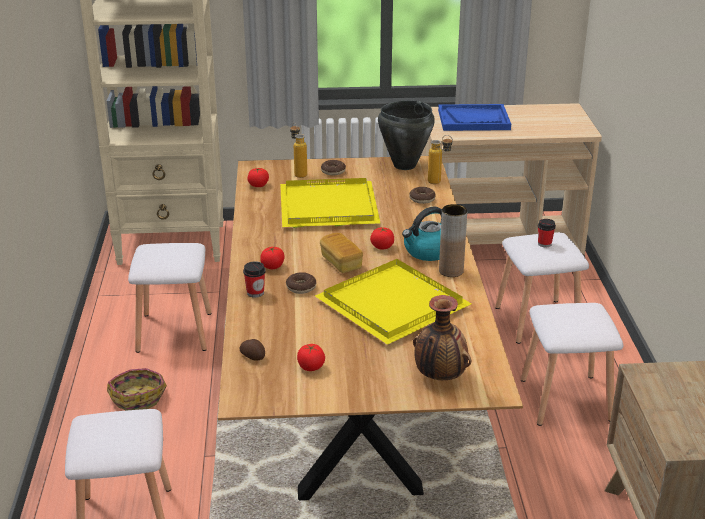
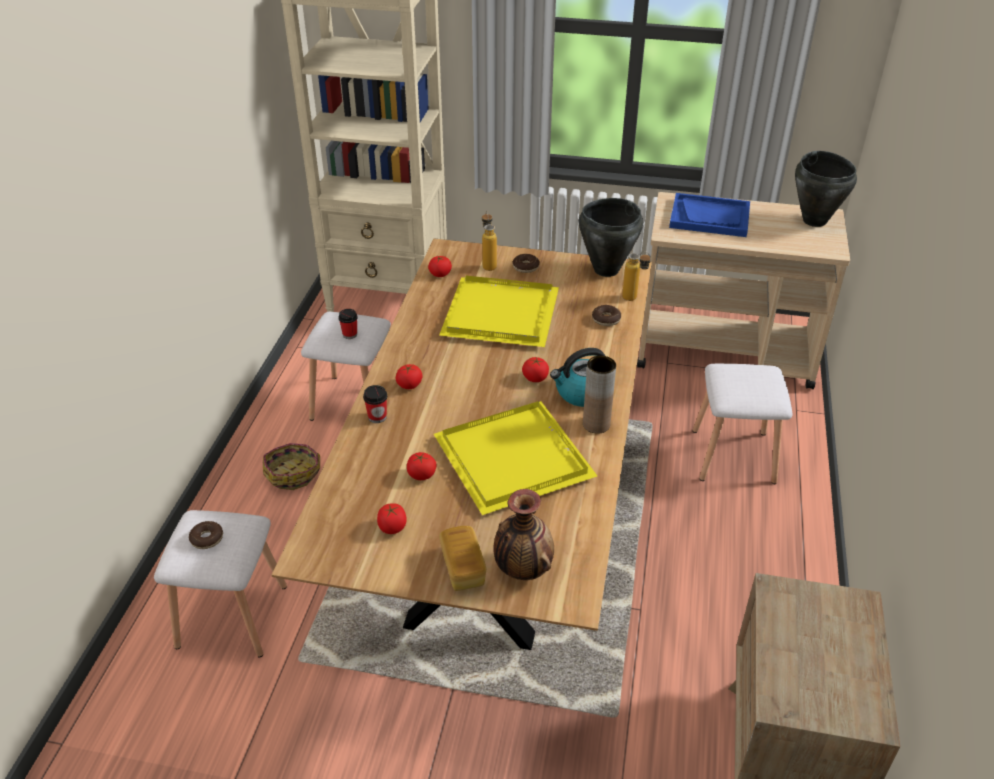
camera: 15 degrees right, 10 degrees up
potato [240,339,265,361] -> none
donut [286,272,316,294] -> donut moved to [189,521,223,549]
bread [320,233,363,273] -> bread moved to [439,526,486,591]
white stool [521,303,624,426] -> none
cup [538,219,556,247] -> cup moved to [338,309,358,339]
none -> tomato [407,452,437,480]
none -> black cooking pot [795,151,857,227]

